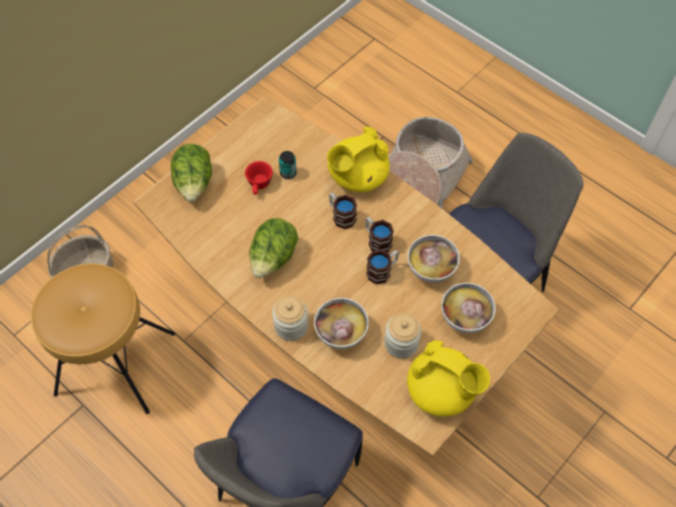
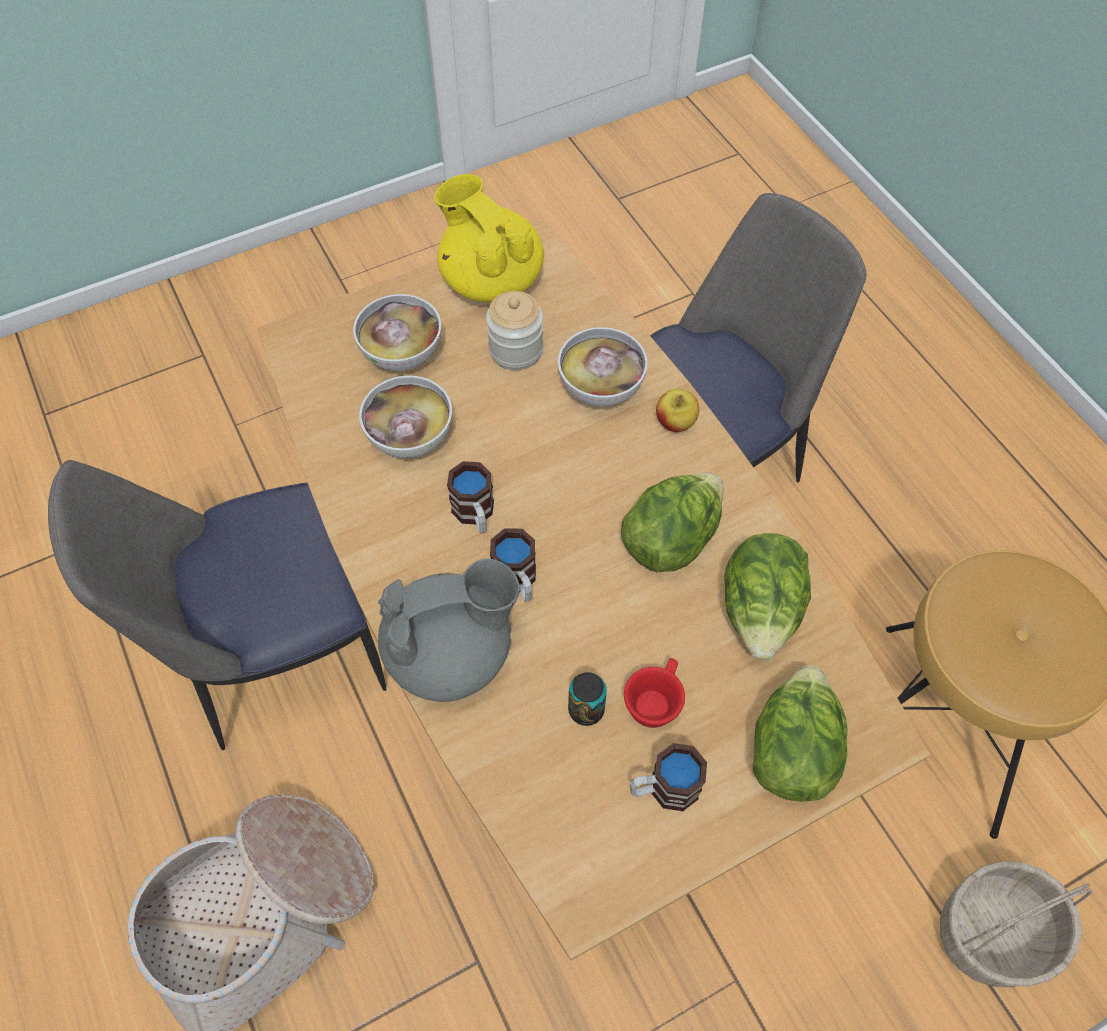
camera: 160 degrees left, 0 degrees up
jar [272,296,308,341] -> apple [656,389,699,432]
yellow teapot [327,127,390,192] -> grey teapot [378,559,520,702]
mug [366,250,399,284] -> mug moved to [630,743,707,811]
none -> lettuce [724,533,811,660]

